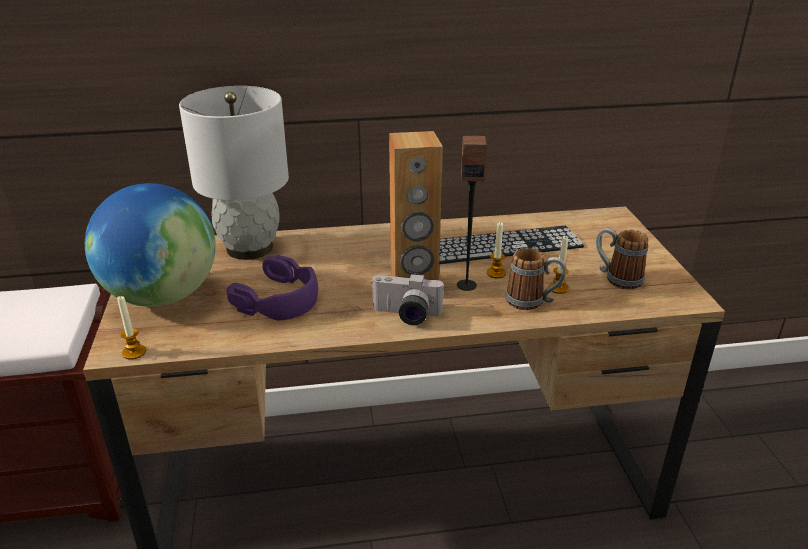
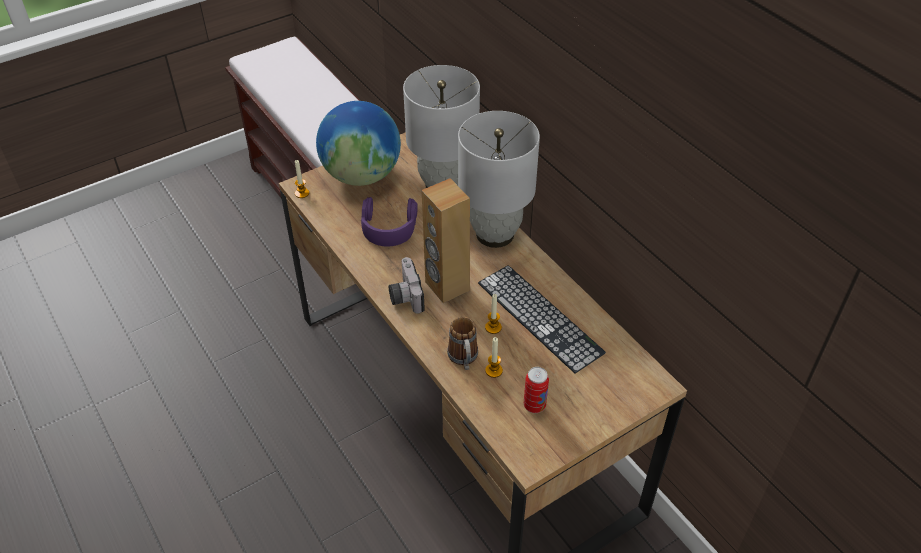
camera: 65 degrees right, 15 degrees up
speaker [457,136,487,291] -> none
mug [596,228,648,289] -> can [524,367,549,413]
none -> white table lamp [458,111,540,248]

